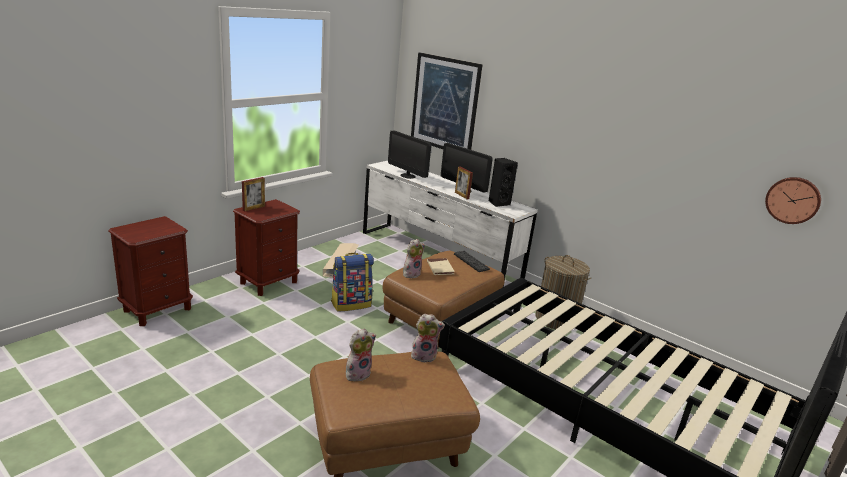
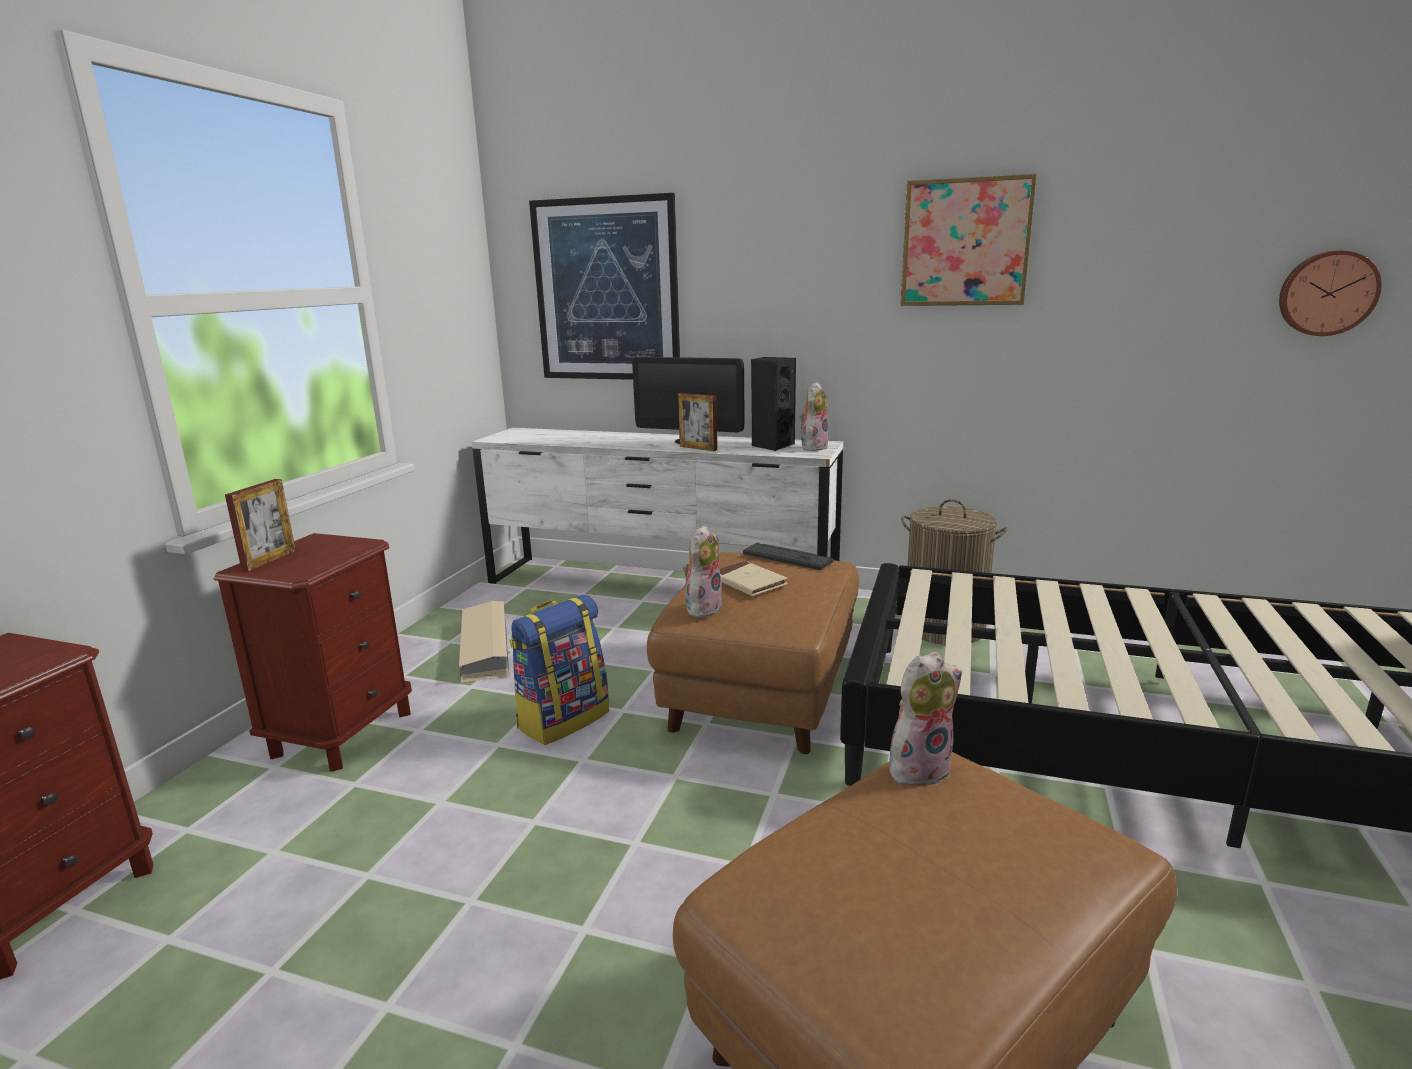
camera: 20 degrees left, 5 degrees down
plush toy [346,328,376,381] -> plush toy moved to [800,382,828,451]
monitor [388,130,431,179] -> none
none -> picture [901,174,1037,306]

